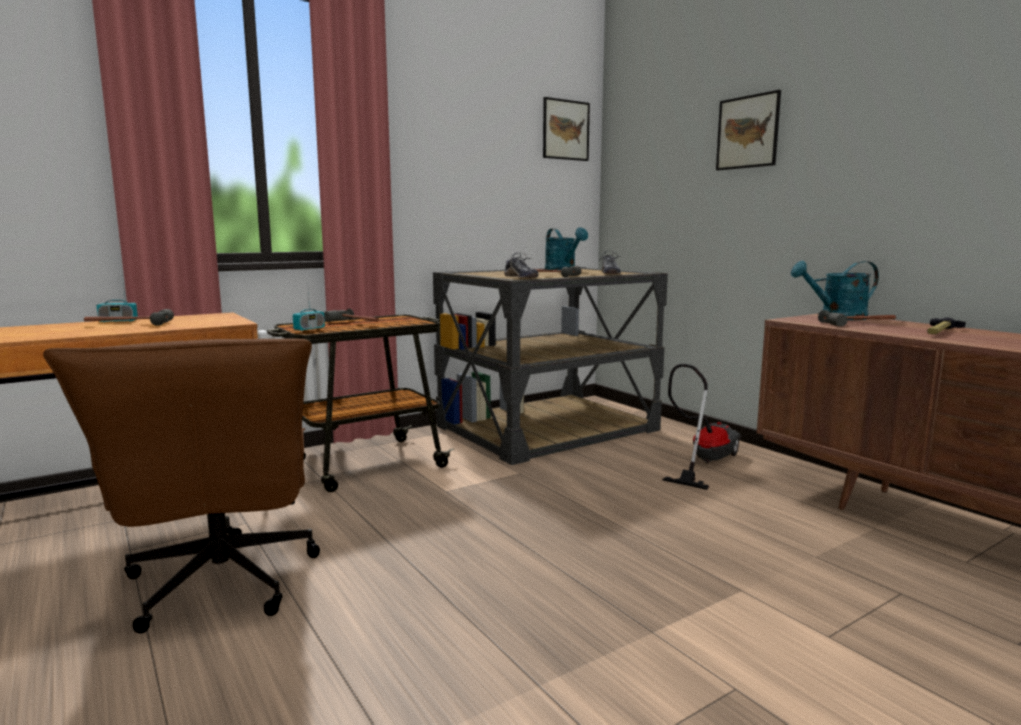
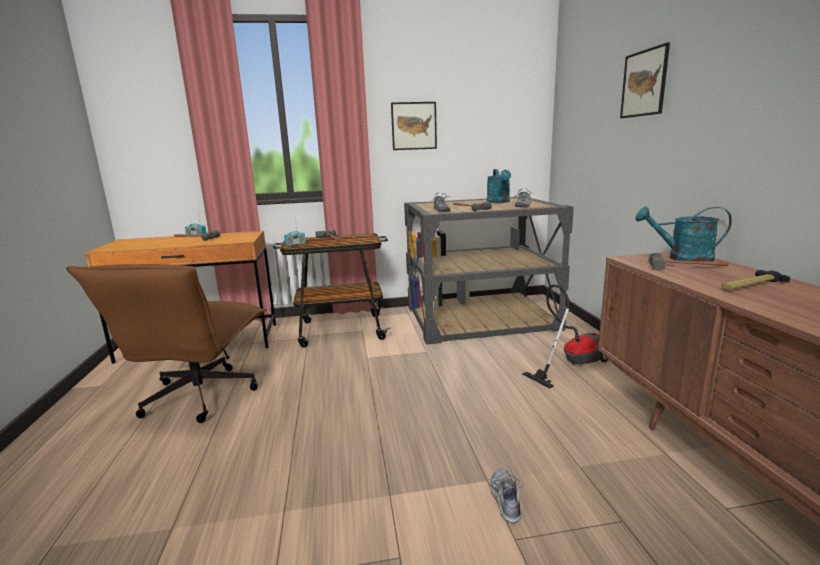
camera: 25 degrees right, 5 degrees up
picture [543,97,590,161] -> picture moved to [391,102,437,150]
none -> shoe [489,469,523,523]

